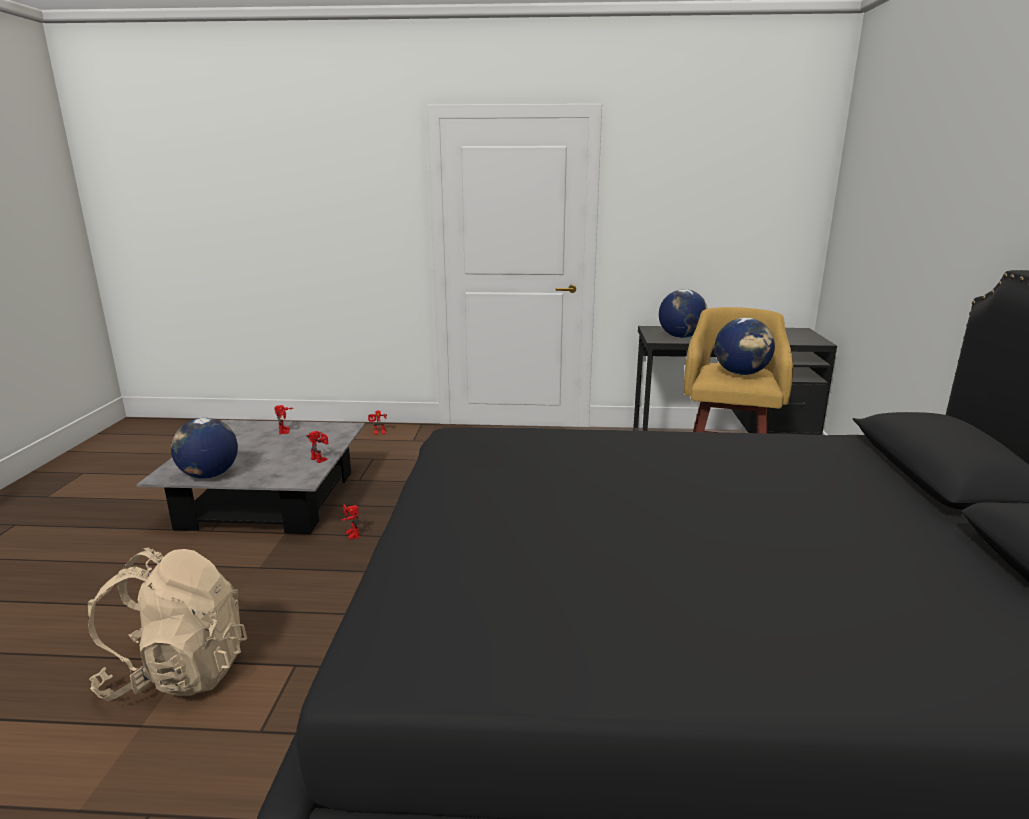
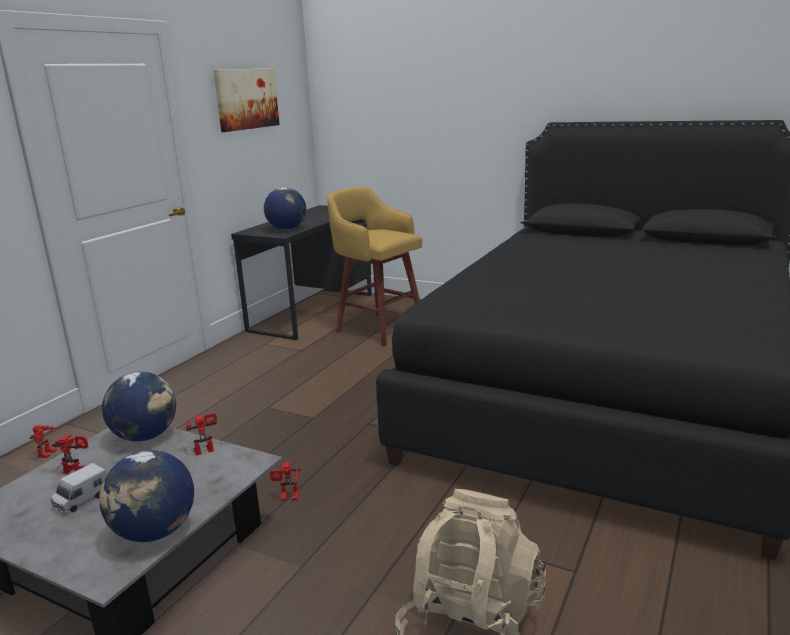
camera: 65 degrees left, 0 degrees up
globe [714,318,775,375] -> globe moved to [102,372,176,442]
none -> toy truck [51,463,107,514]
none -> picture [213,69,280,132]

